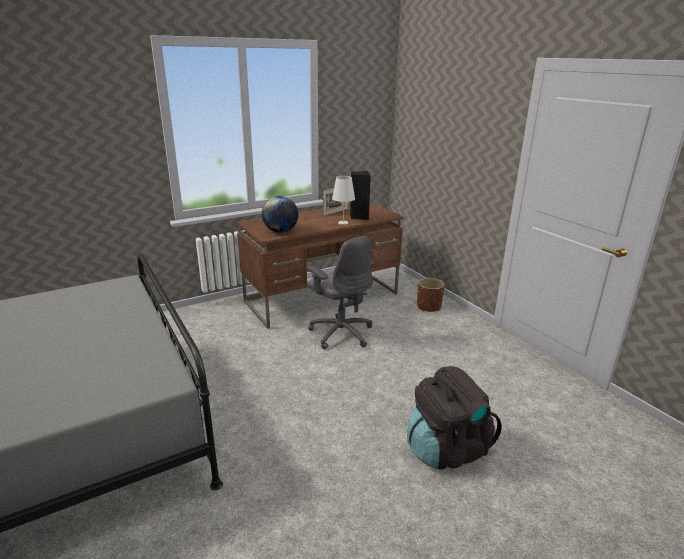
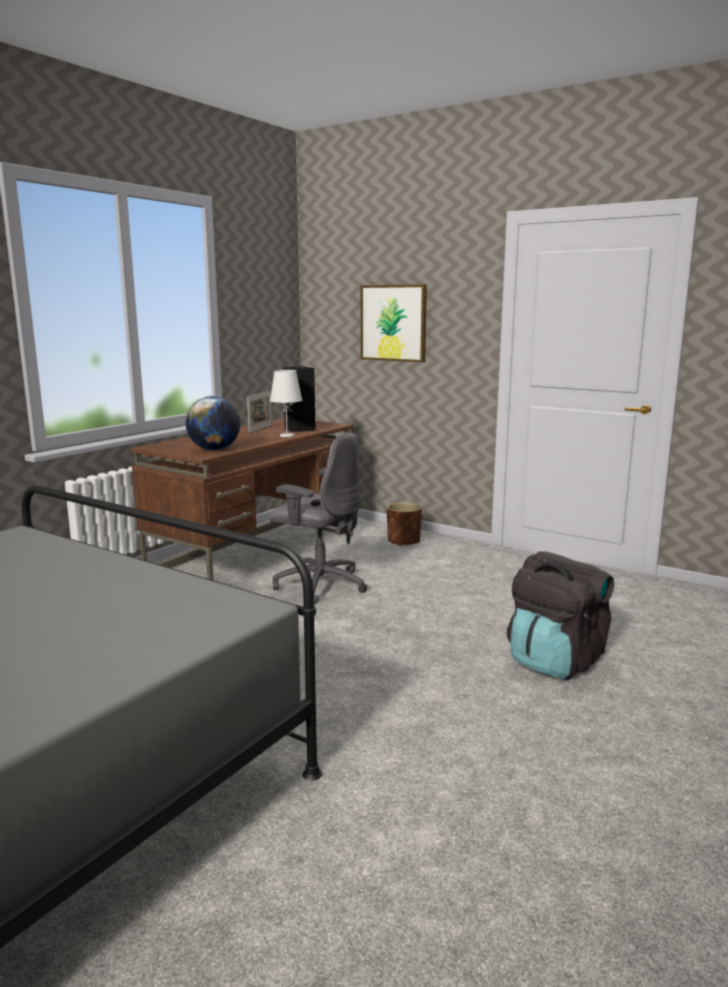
camera: 25 degrees left, 10 degrees down
none -> picture [361,284,427,362]

